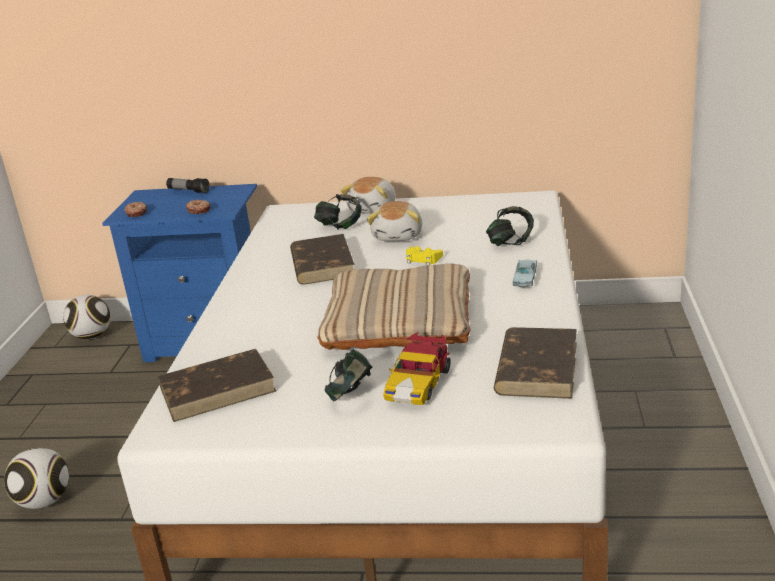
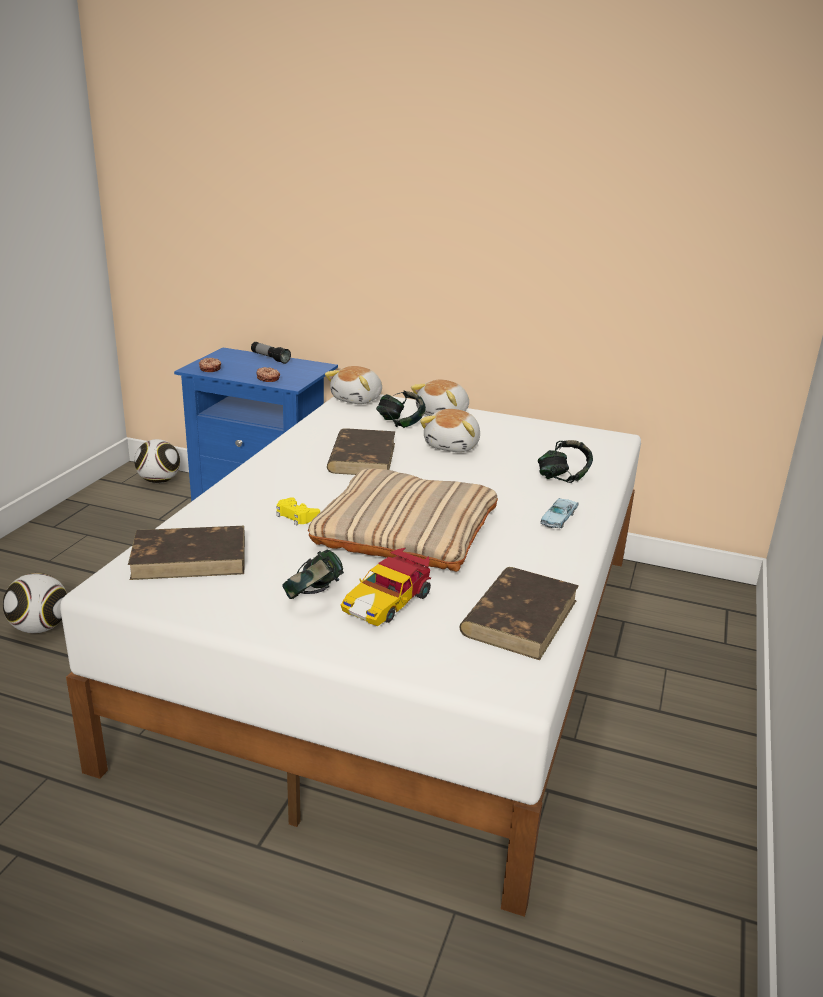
camera: 10 degrees right, 0 degrees up
yellow game controller [406,246,443,265] -> yellow game controller moved to [276,497,320,525]
none -> plush toy [325,366,382,404]

